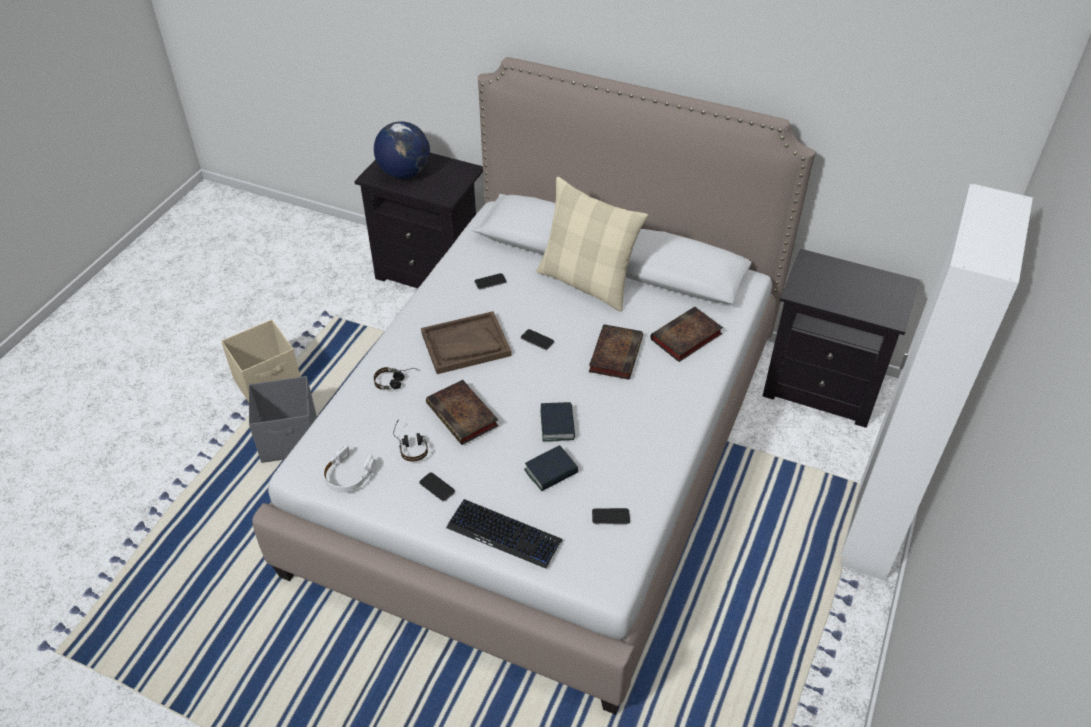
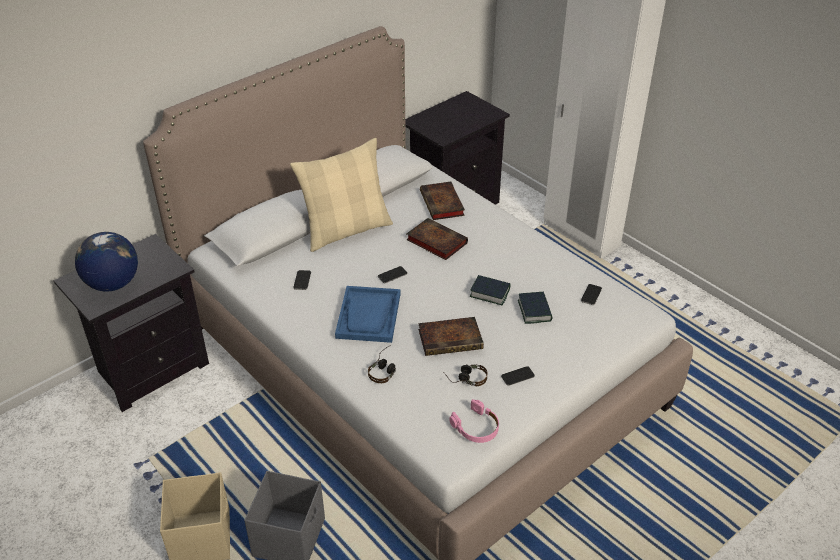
camera: 65 degrees left, 5 degrees down
white headphones [323,445,376,493] -> pink headphones [449,399,499,443]
brown tray [421,311,512,374] -> blue tray [335,286,400,343]
keyboard [446,499,562,569] -> none

